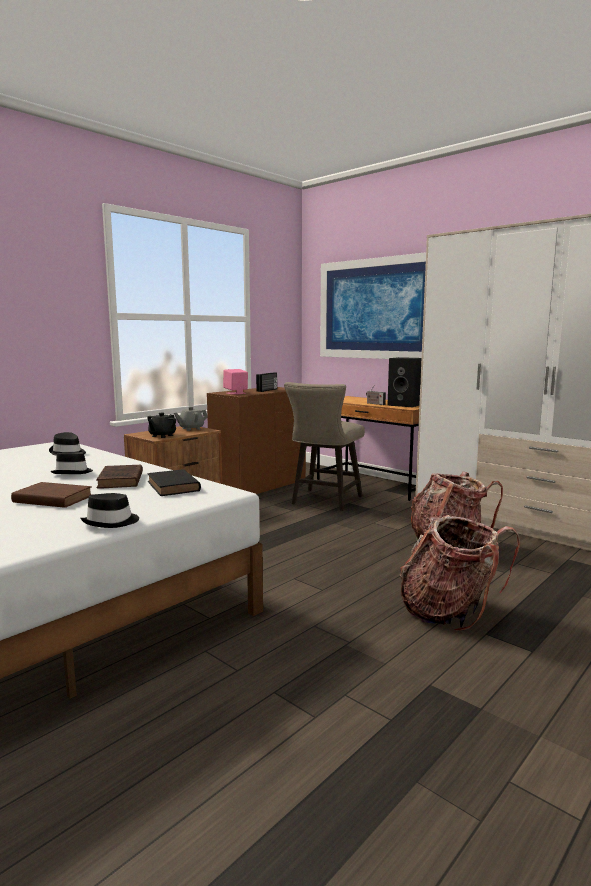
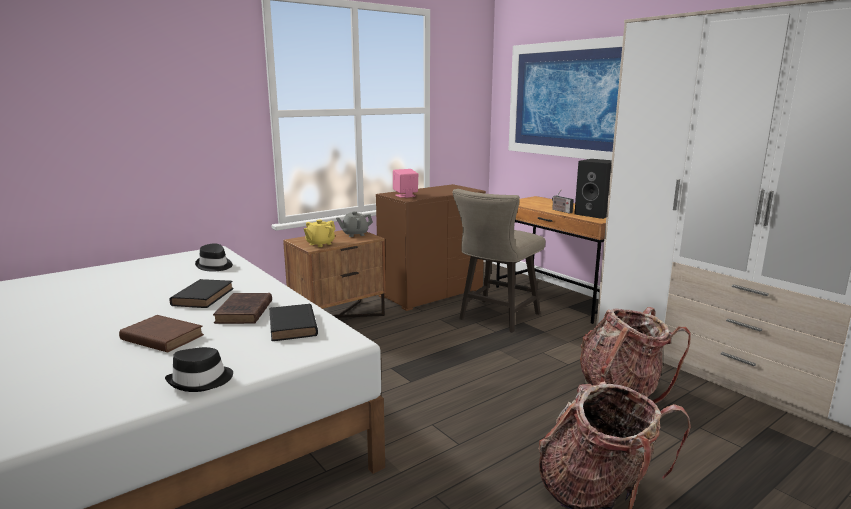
camera: 10 degrees right, 5 degrees up
black hat [51,452,93,474] -> black book [170,279,234,308]
black teapot [147,413,176,438] -> yellow teapot [304,220,336,247]
radio [256,372,277,392] -> none

